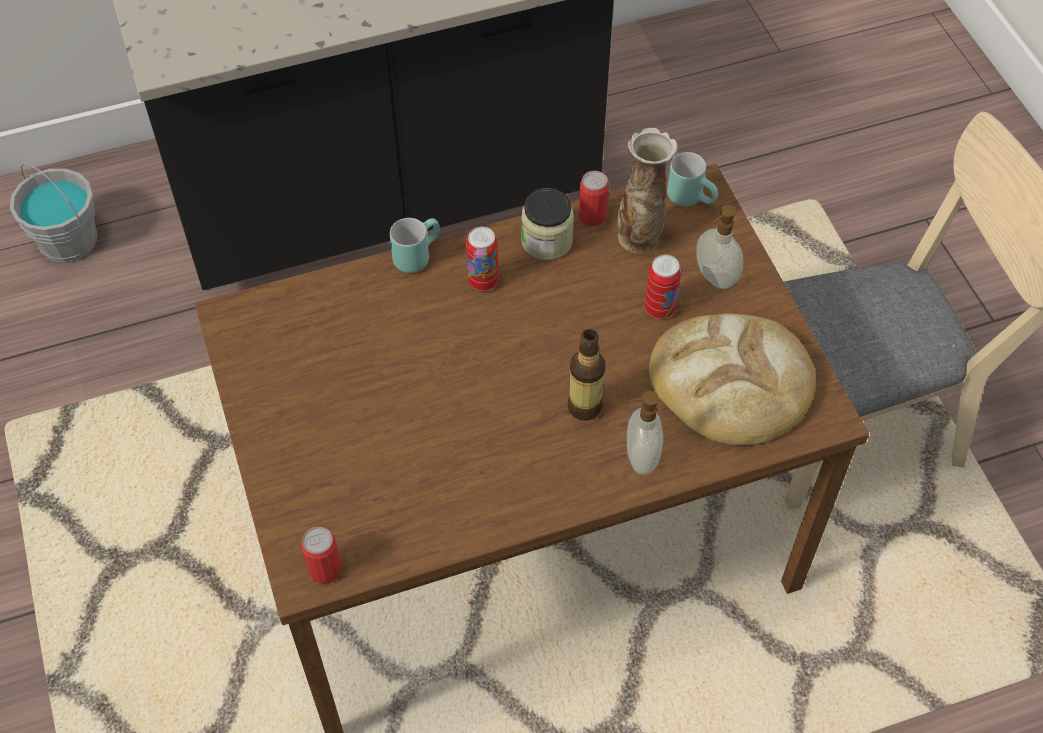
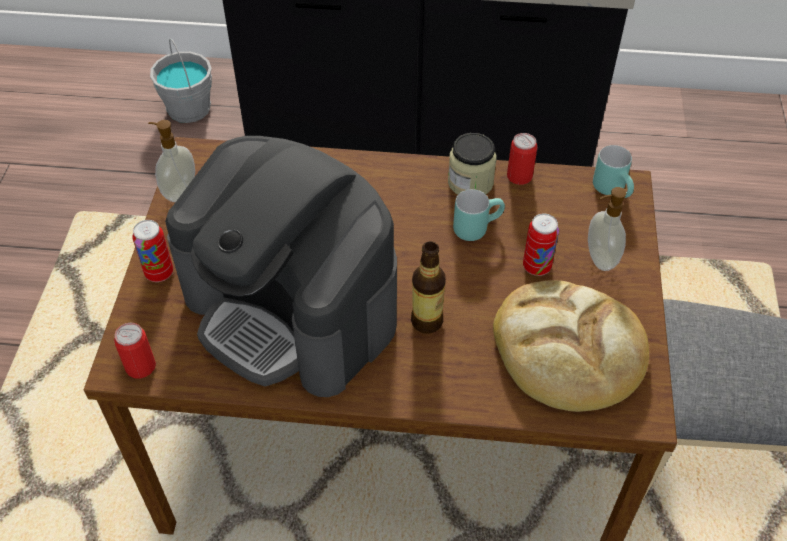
camera: 25 degrees right, 5 degrees down
turquoise mug [390,218,440,273] -> turquoise mug moved to [453,189,505,241]
can [466,227,498,291] -> can moved to [132,220,173,282]
vase [617,128,677,254] -> none
soap dispenser [627,391,663,475] -> soap dispenser moved to [148,120,195,202]
none -> coffee machine [165,136,397,397]

